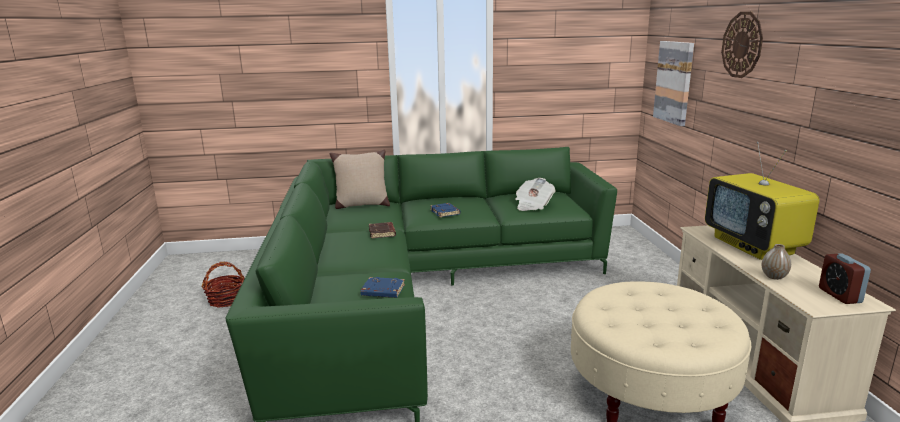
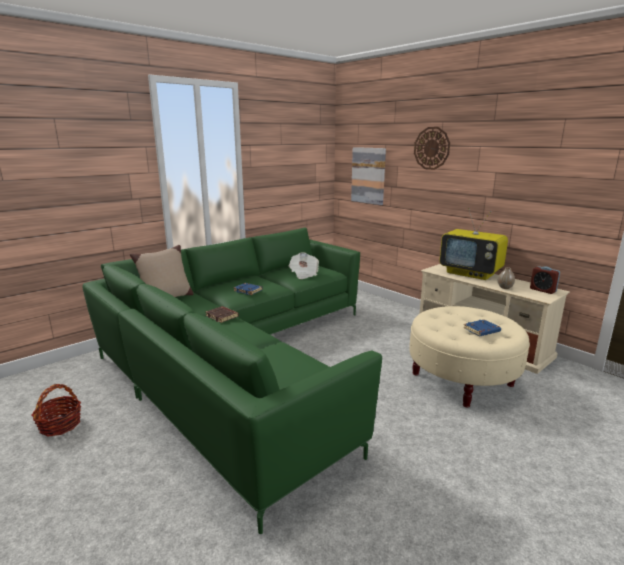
camera: 35 degrees left, 0 degrees up
blue book [360,277,405,298] -> blue book moved to [464,319,501,336]

